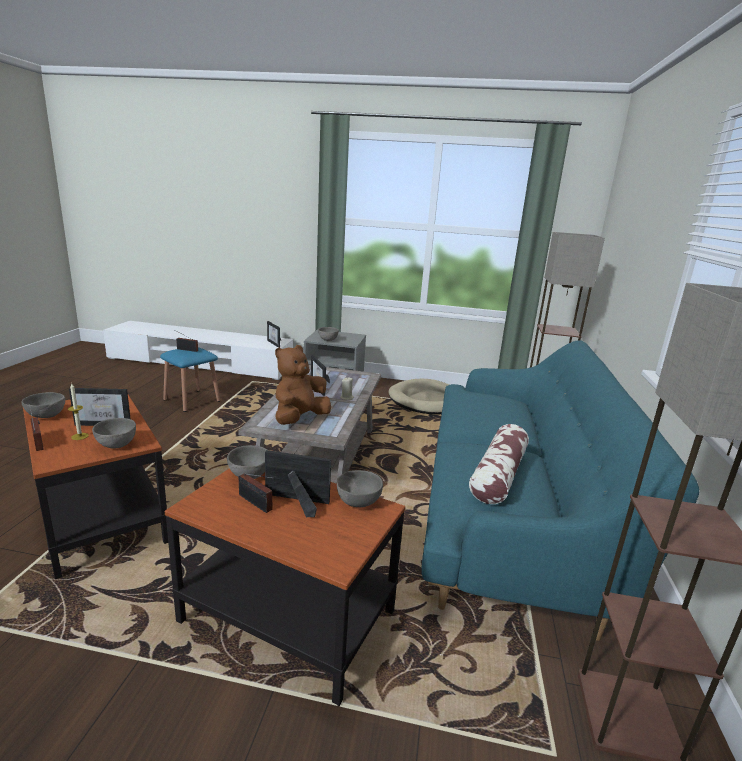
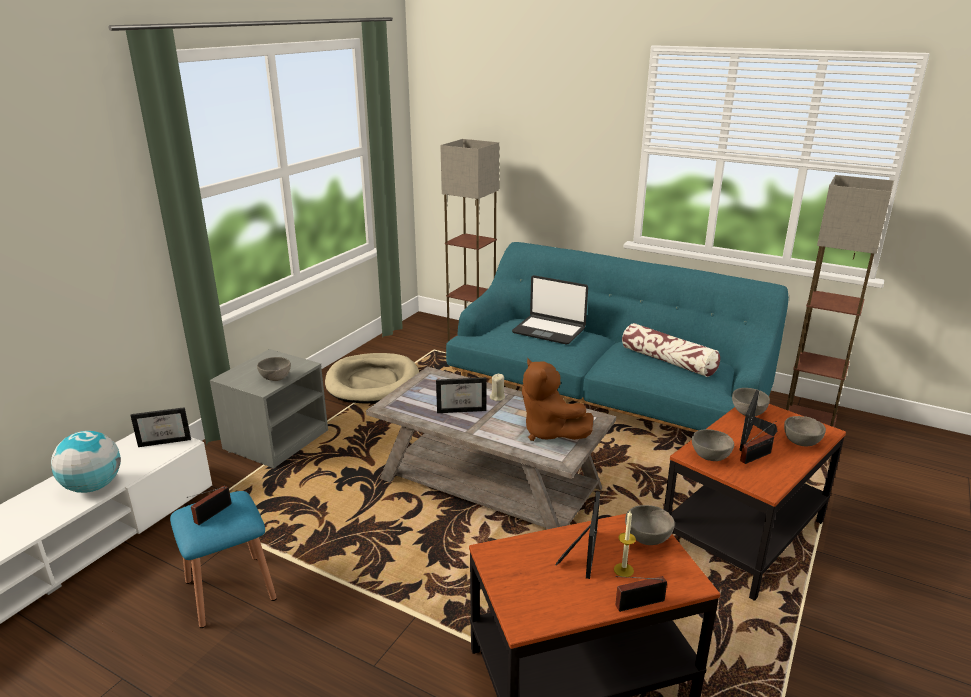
camera: 70 degrees left, 5 degrees up
grey bowl [21,392,65,418] -> grey bowl moved to [784,416,826,446]
none -> globe [51,431,121,493]
none -> laptop [512,275,588,344]

